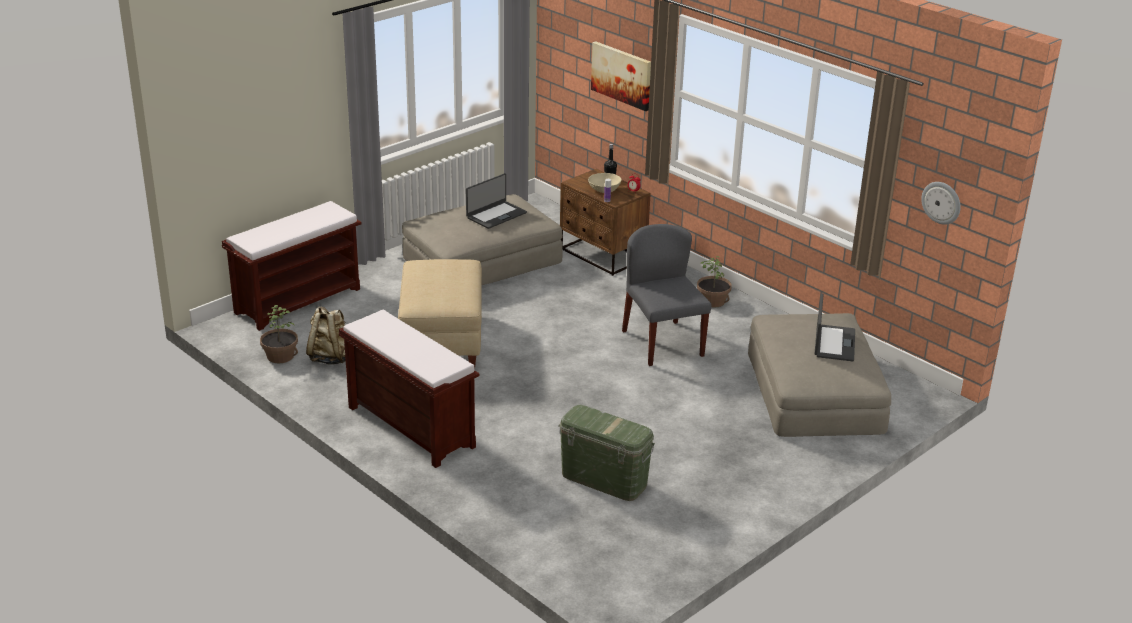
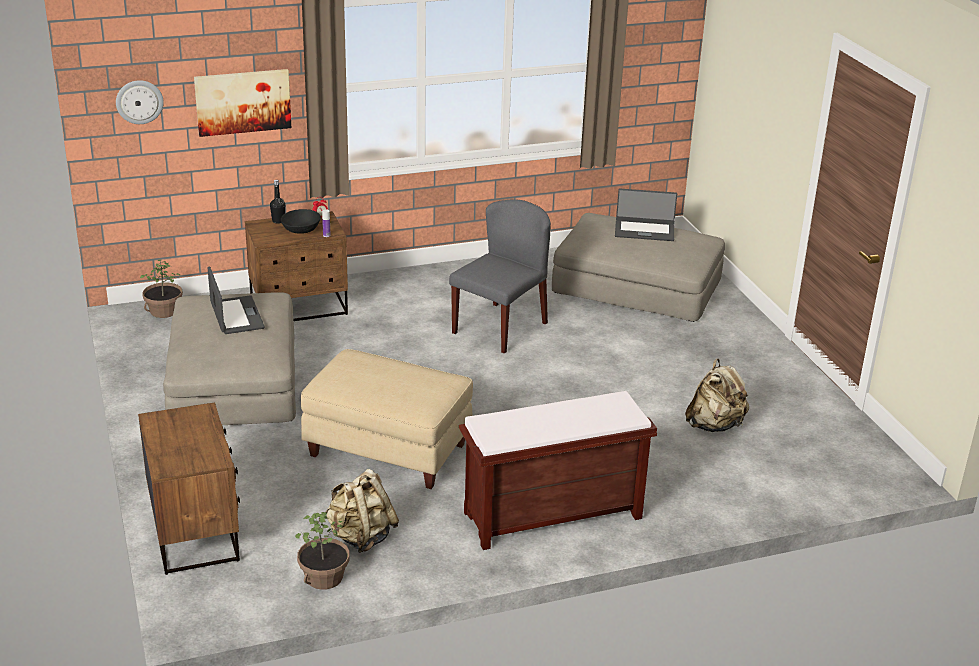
camera: 65 degrees left, 0 degrees up
brown bench [222,201,361,331] -> brown nightstand [138,402,240,575]
green storage box [558,405,655,501] -> beige backpack [685,359,749,432]
beige bowl [588,173,622,193] -> black bowl [281,209,321,234]
grey chair [622,224,711,366] -> grey chair turned 120 degrees clockwise [449,199,551,353]
potted plant [697,256,732,308] -> potted plant moved to [140,260,183,318]
laptop [815,294,855,361] -> laptop turned 150 degrees clockwise [615,189,677,241]
wall clock [921,182,961,225] -> wall clock moved to [116,80,164,124]

